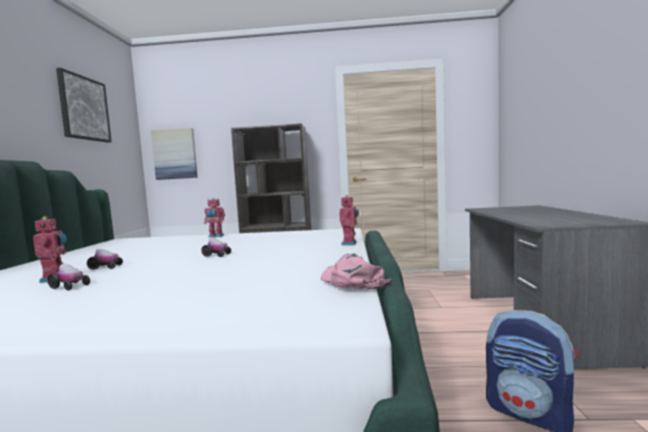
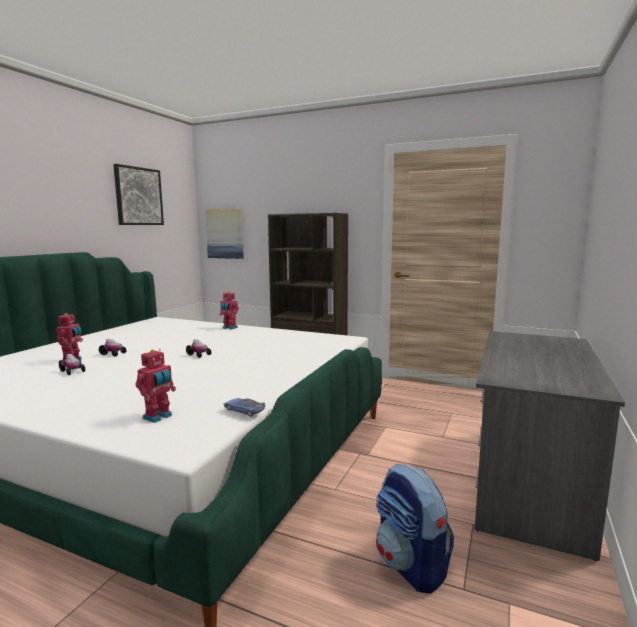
camera: 20 degrees right, 5 degrees up
pink cap [321,254,392,289] -> toy car [224,398,265,417]
toy robot [339,195,359,245] -> toy robot moved to [135,349,176,423]

